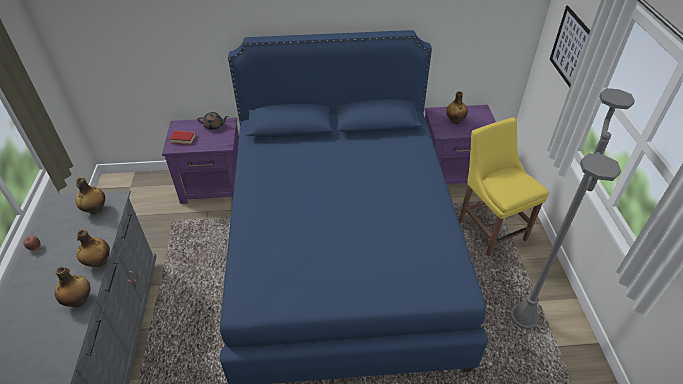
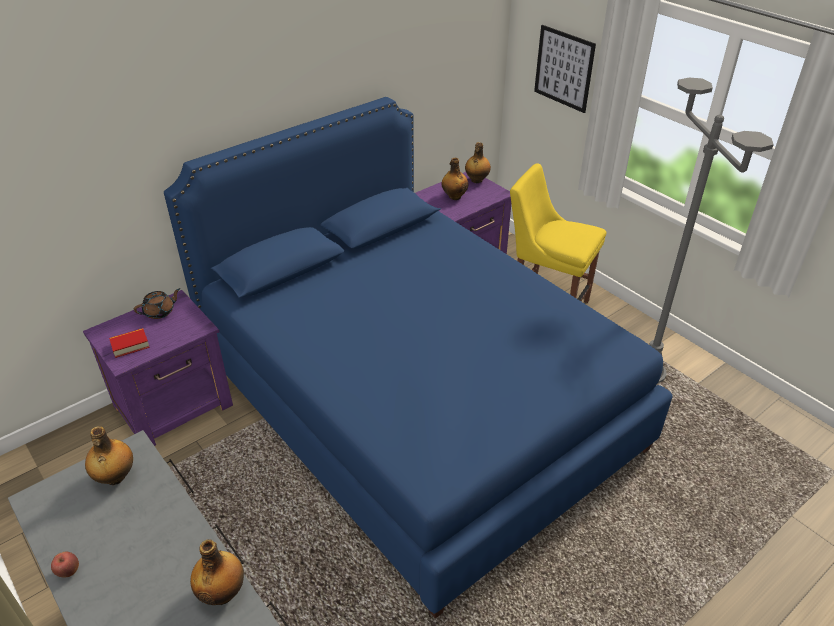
camera: 35 degrees left, 5 degrees down
bottle [77,229,110,267] -> bottle moved to [465,142,491,183]

